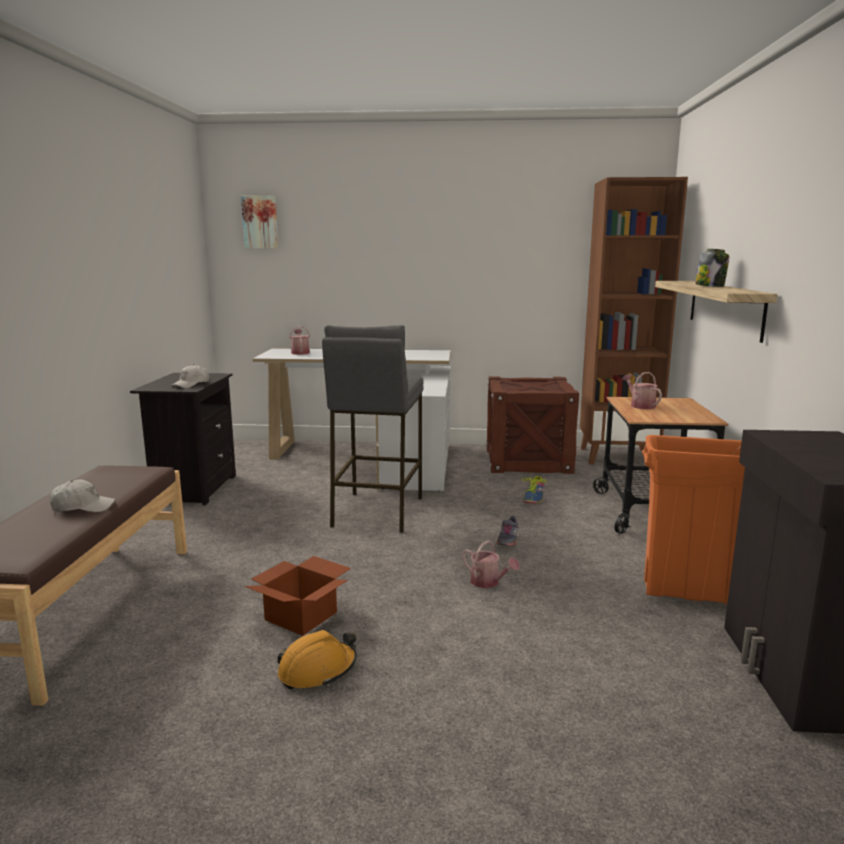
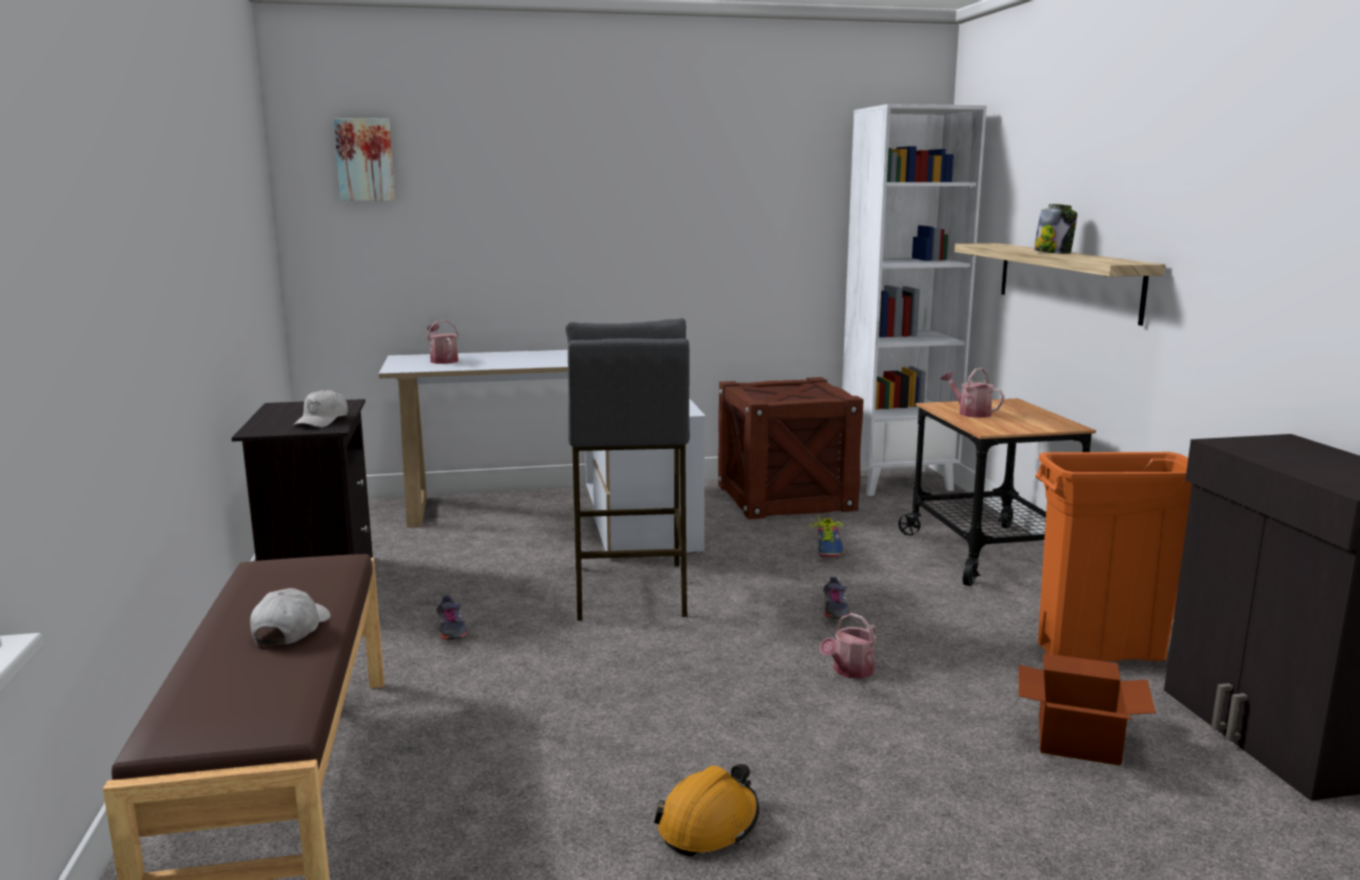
camera: 15 degrees left, 0 degrees up
white cap [50,479,115,512] -> white cap turned 60 degrees counterclockwise [250,588,331,645]
cardboard box [244,556,351,636] -> cardboard box moved to [1019,653,1156,766]
watering can [462,540,520,588] -> watering can turned 105 degrees clockwise [820,613,877,679]
brown bookcase [580,177,688,464] -> white bookcase [842,104,987,496]
none -> grey shoe [437,596,468,640]

